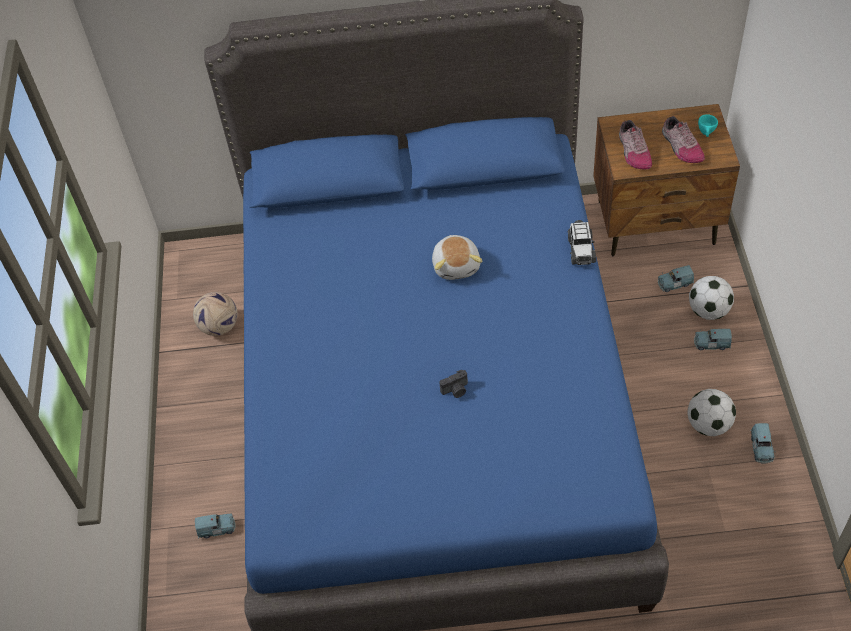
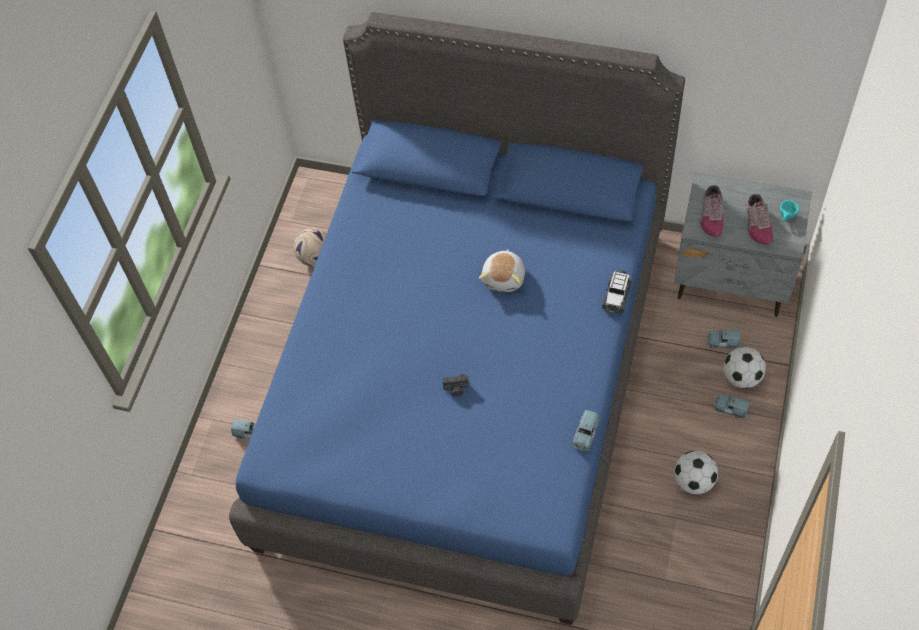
camera: 20 degrees right, 5 degrees up
brown nightstand [593,104,740,256] -> grey nightstand [674,172,812,317]
blue toy car [750,423,775,463] -> blue toy car moved to [572,410,600,451]

